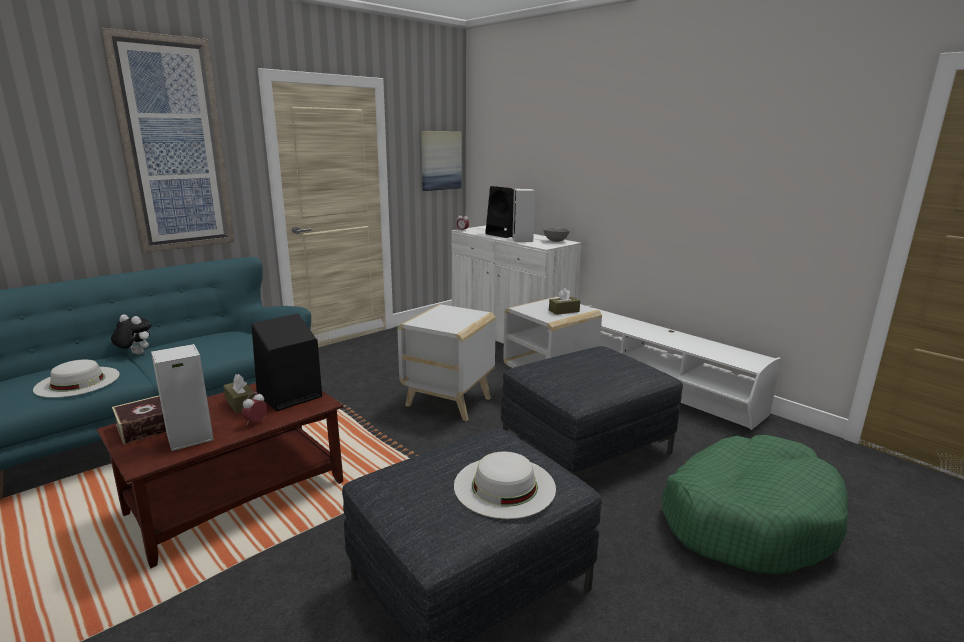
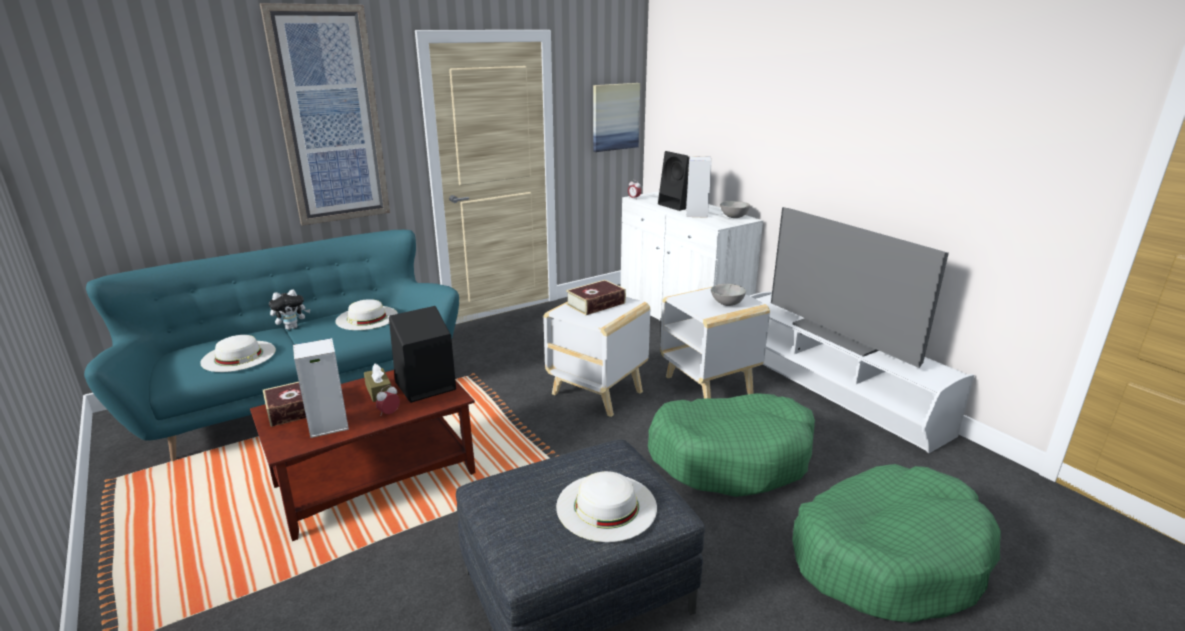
camera: 10 degrees right, 5 degrees up
plush toy [111,314,151,355] -> plush toy turned 120 degrees clockwise [269,290,310,330]
grey ottoman [501,346,683,476] -> green dog bed [648,393,815,497]
brown tissue box [549,288,580,315] -> grey bowl [711,284,746,306]
none -> white hat [335,299,398,330]
none -> book [566,280,626,315]
none -> television [771,207,949,368]

